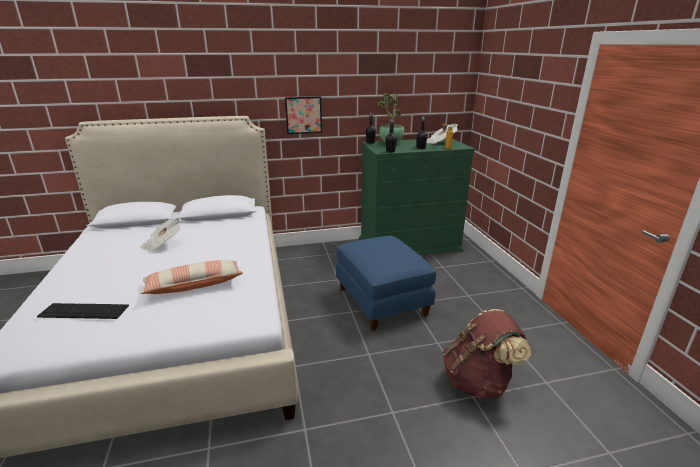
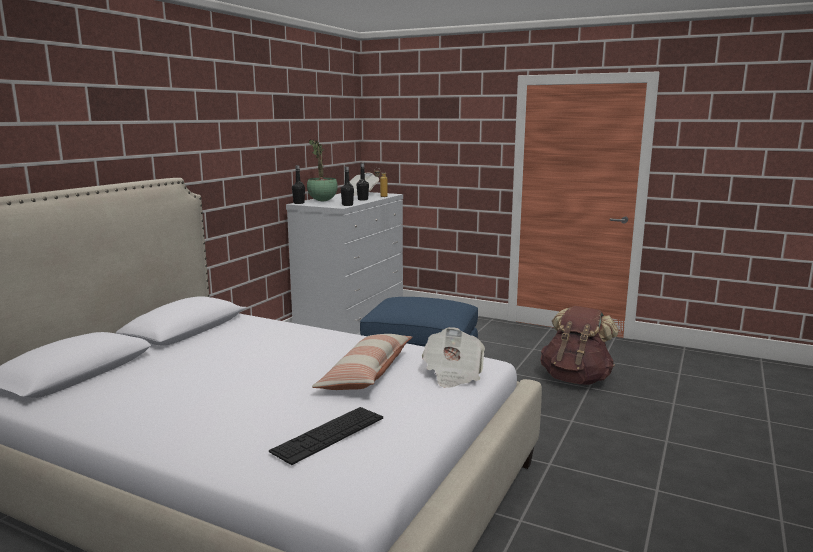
camera: 50 degrees left, 10 degrees down
newspaper [140,218,182,251] -> newspaper moved to [422,327,485,388]
picture [285,96,322,134] -> none
green dresser [359,138,475,255] -> white dresser [286,192,403,335]

